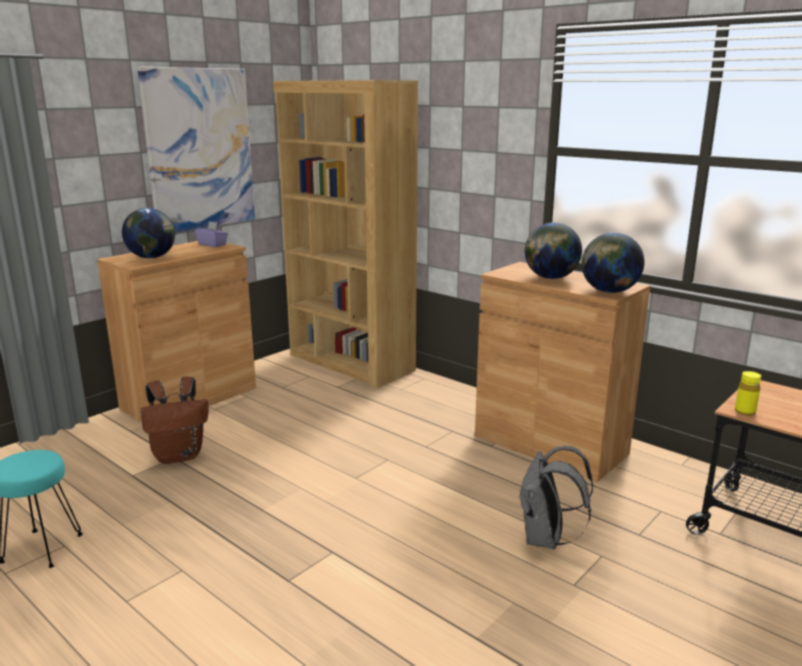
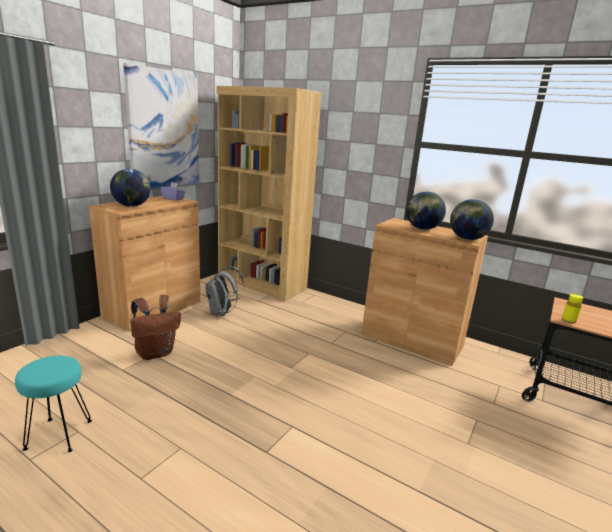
camera: 10 degrees left, 0 degrees up
grey backpack [518,446,594,549] -> grey backpack moved to [205,266,245,316]

